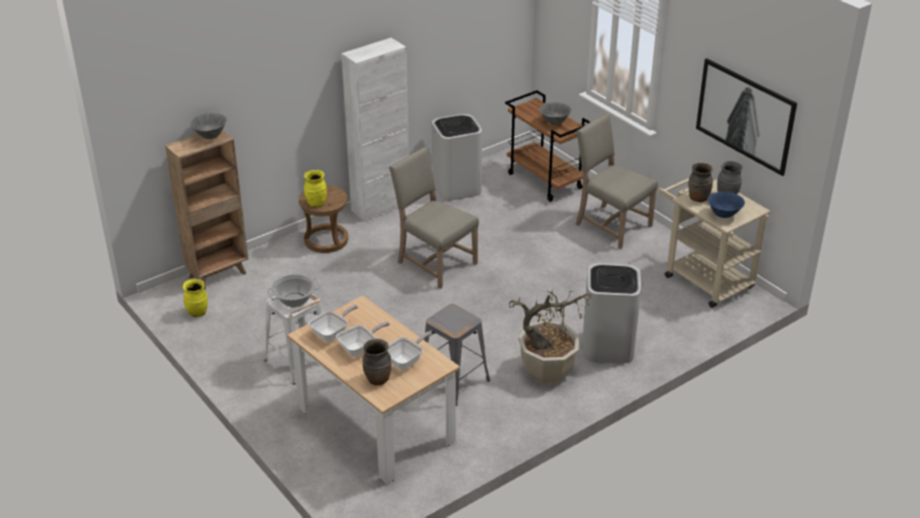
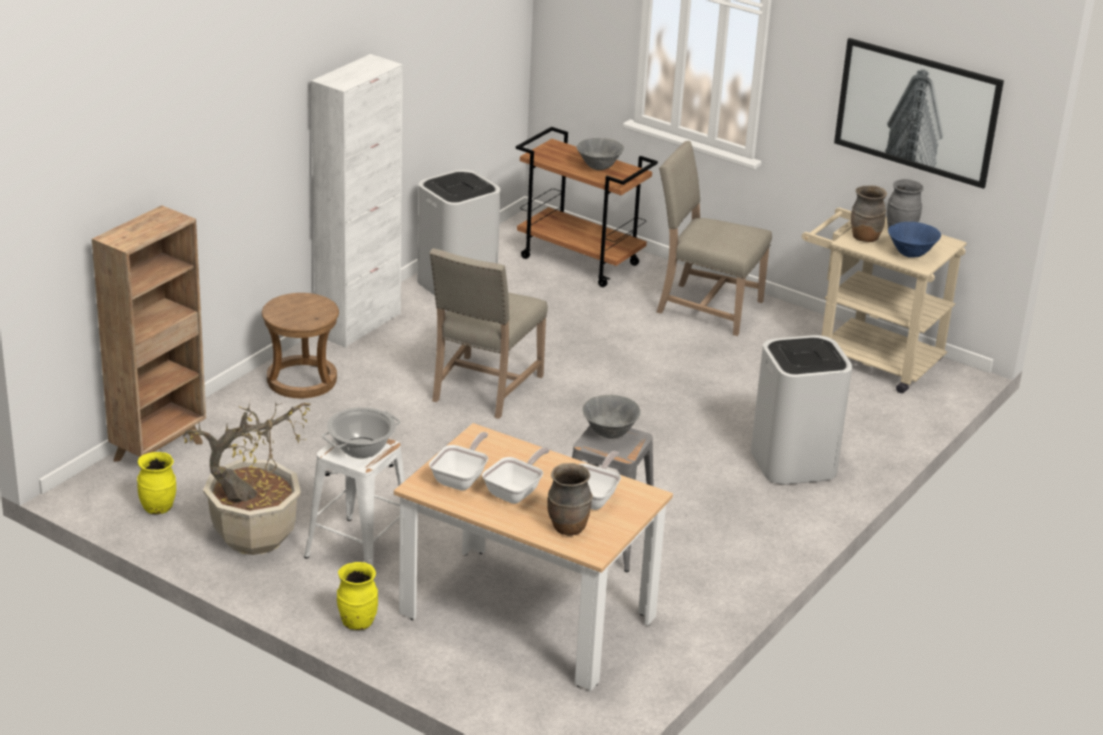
camera: 20 degrees left, 5 degrees down
grey bowl [190,113,227,139] -> grey bowl moved to [582,395,641,439]
yellow vase [304,170,327,207] -> yellow vase moved to [337,562,378,630]
beige chair [389,147,479,289] -> beige chair turned 90 degrees counterclockwise [430,248,548,419]
potted plant [508,290,593,384] -> potted plant moved to [182,402,311,555]

